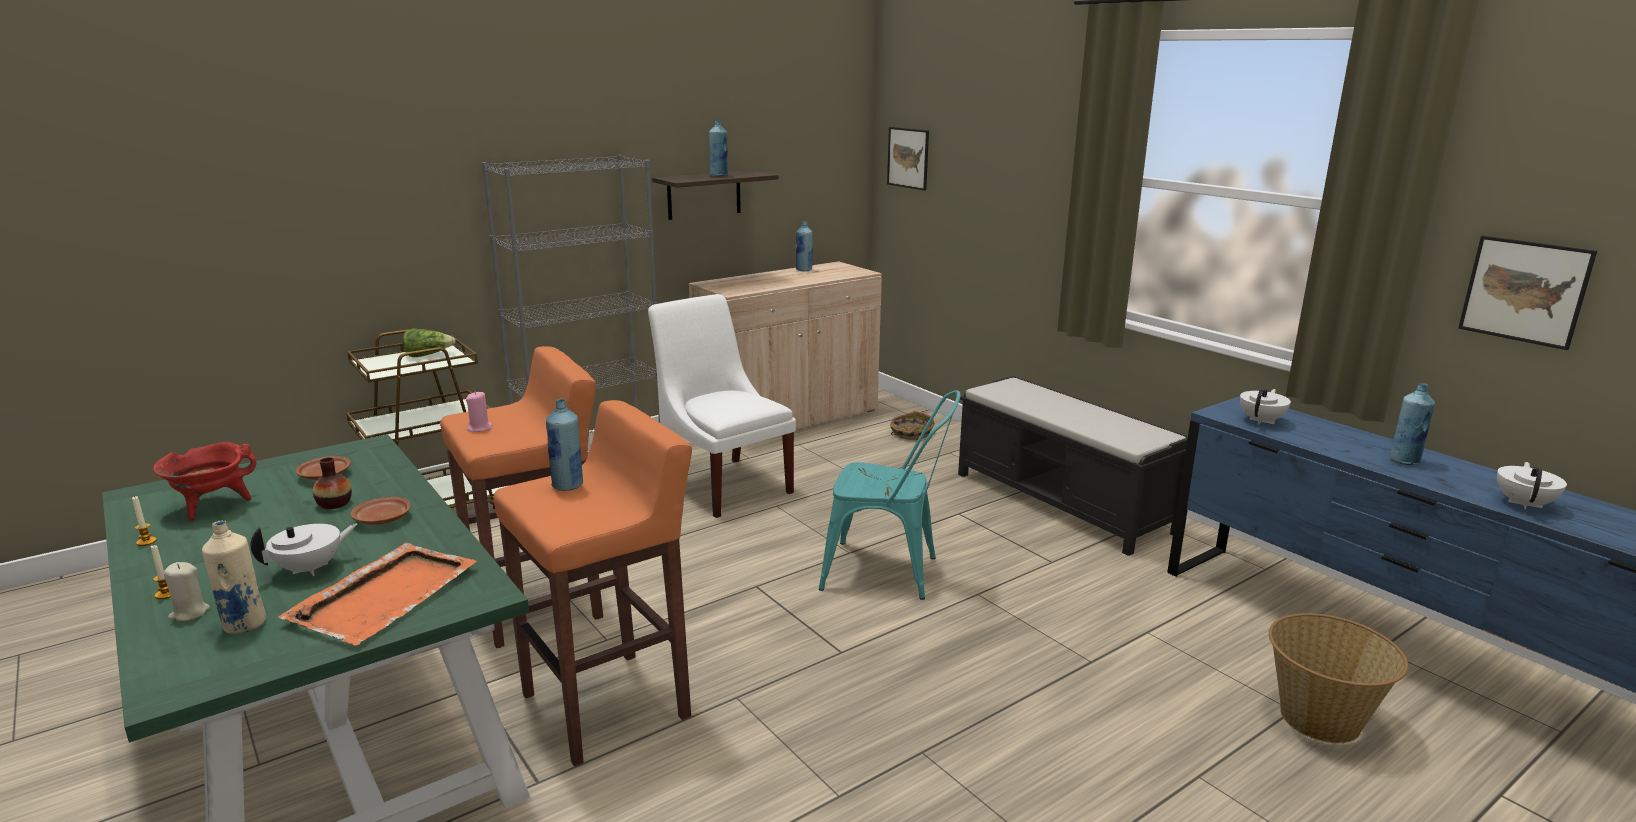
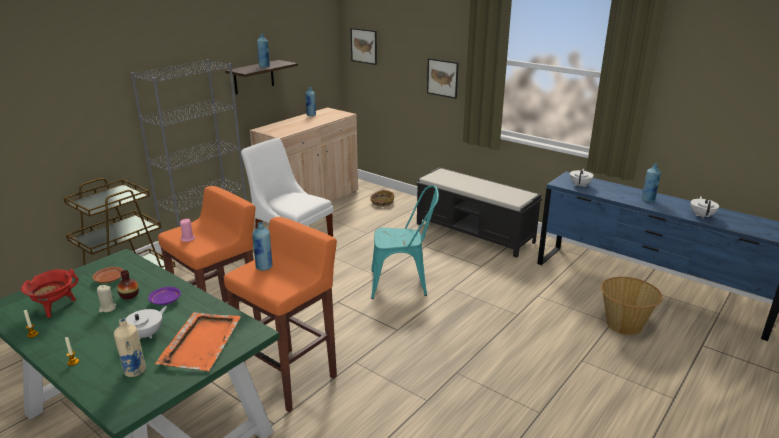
camera: 15 degrees left, 5 degrees up
beige candle [164,562,210,621] -> beige candle moved to [97,285,116,312]
brown plate [351,497,411,525] -> purple plate [148,287,181,305]
lettuce [403,329,456,357] -> none
picture [1458,236,1597,350] -> picture moved to [427,58,459,99]

